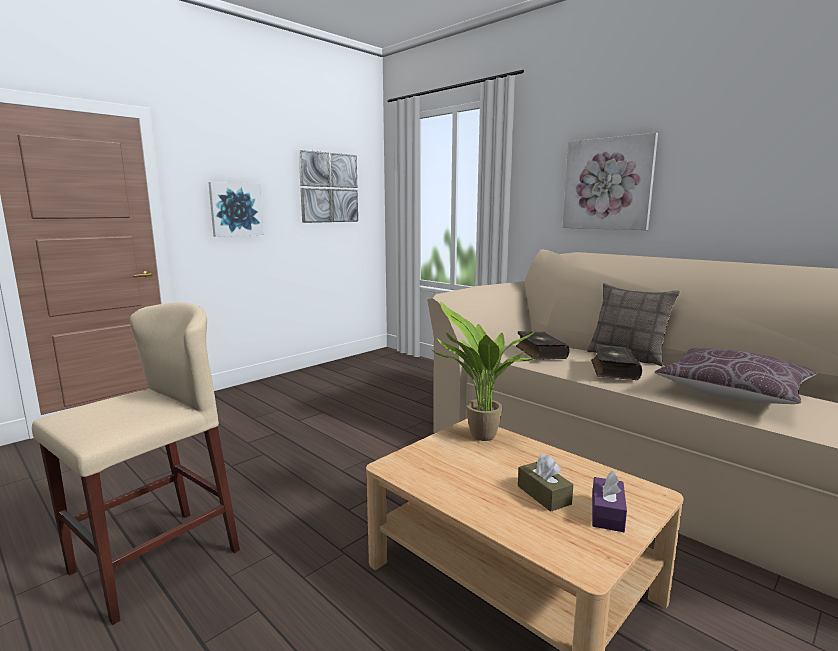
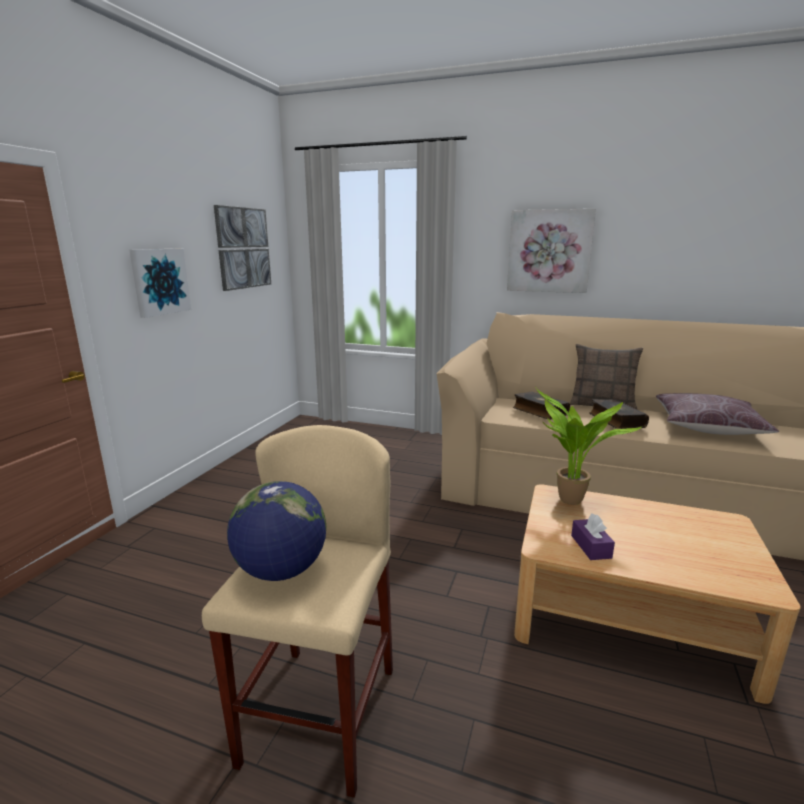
camera: 25 degrees left, 5 degrees up
brown tissue box [518,454,573,512] -> none
purple tissue box [592,471,627,532] -> purple tissue box moved to [571,513,615,560]
none -> globe [227,481,326,581]

